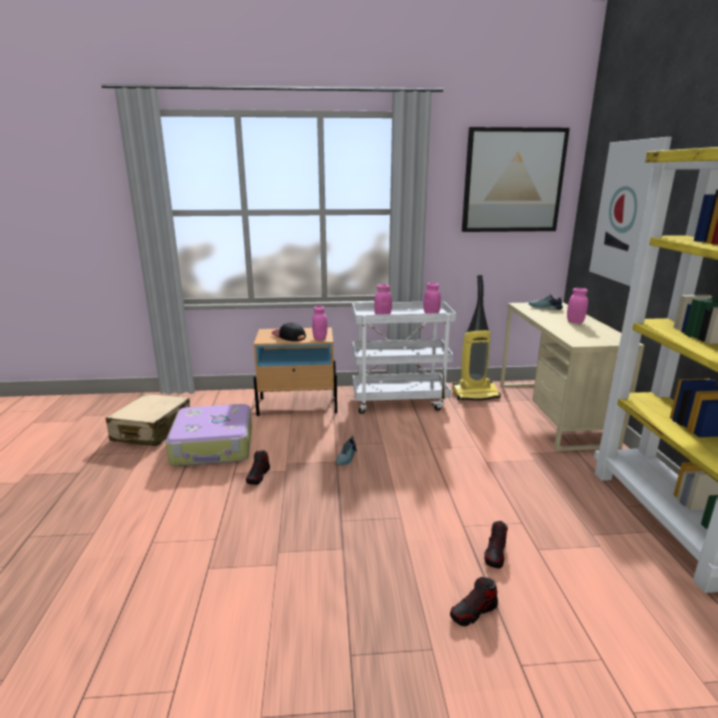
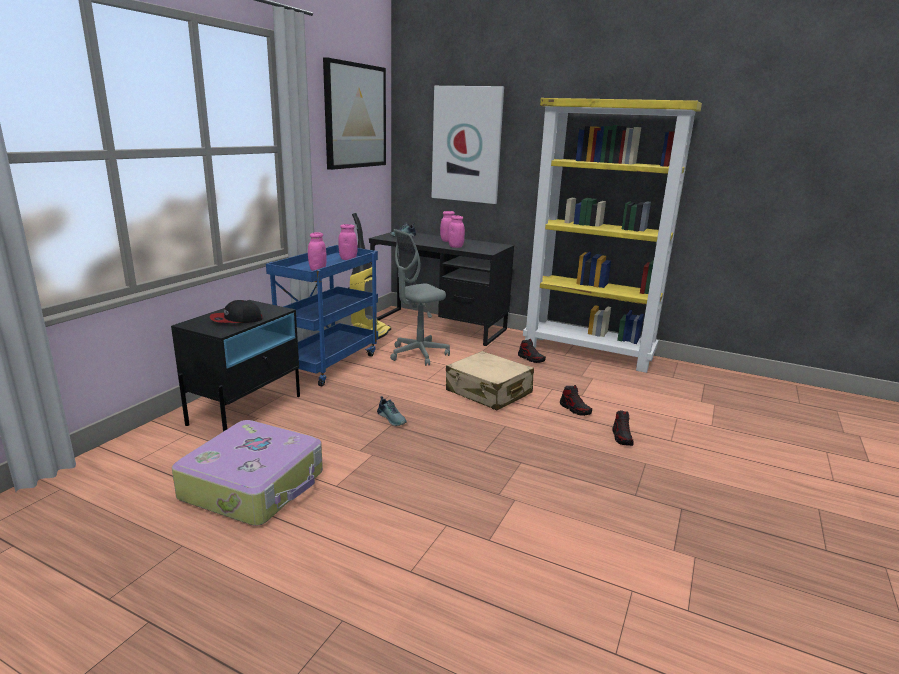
camera: 60 degrees left, 0 degrees up
beige suitcase [106,394,190,446] -> beige suitcase moved to [446,351,534,410]
shoe [246,450,270,485] -> shoe moved to [518,339,546,363]
beige nightstand [254,327,337,416] -> black nightstand [171,300,300,432]
pink jar [312,306,327,340] -> pink jar moved to [448,215,465,248]
white cart [352,301,456,414] -> blue cart [266,245,378,387]
beige desk [500,302,644,451] -> black desk [369,232,514,346]
none -> grey office chair [390,229,450,366]

